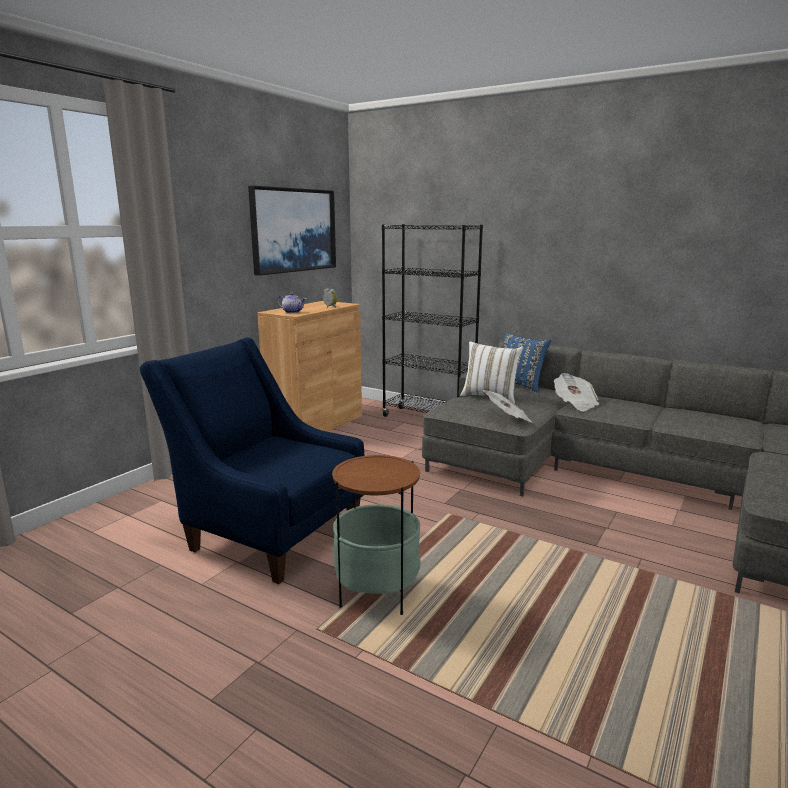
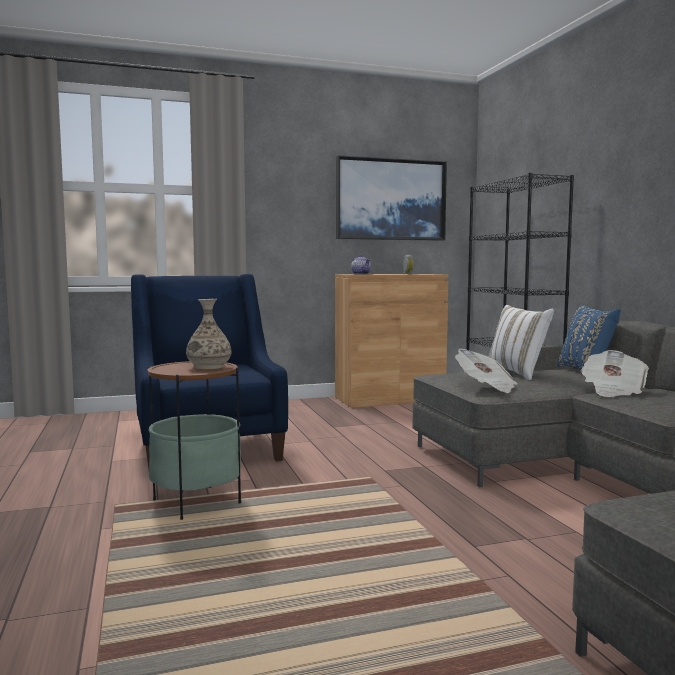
camera: 40 degrees right, 10 degrees down
none -> vase [186,299,231,369]

